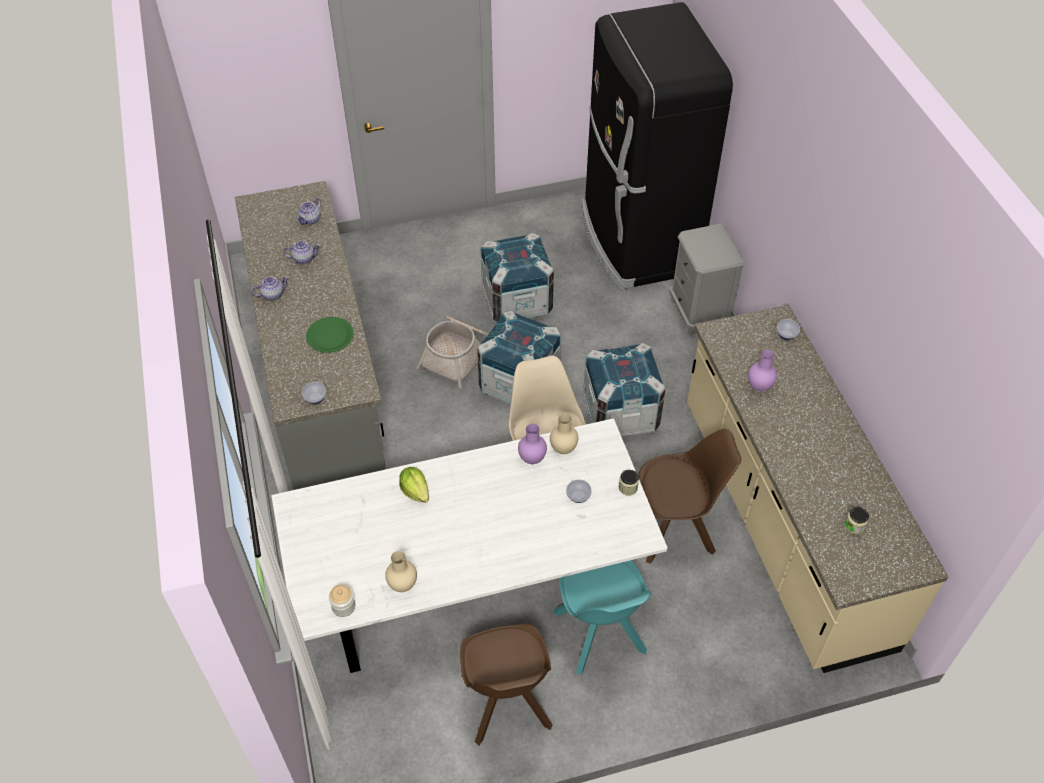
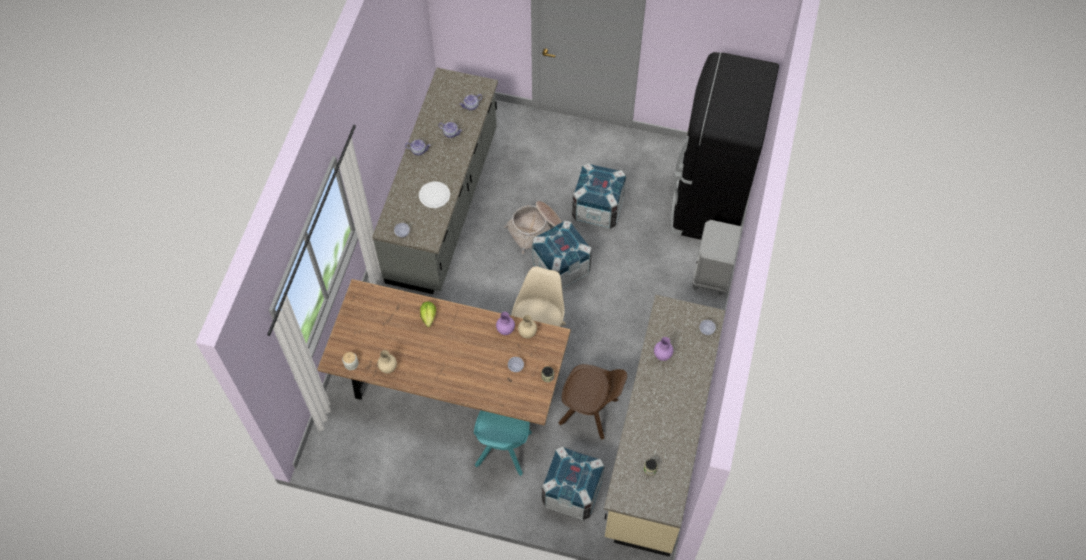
camera: 30 degrees right, 10 degrees up
white dining table [271,419,667,673] -> brown dining table [317,279,571,425]
green plate [306,317,354,353] -> white plate [419,182,450,208]
brown chair [460,624,553,745] -> none
crate [583,343,666,437] -> crate moved to [542,446,605,520]

